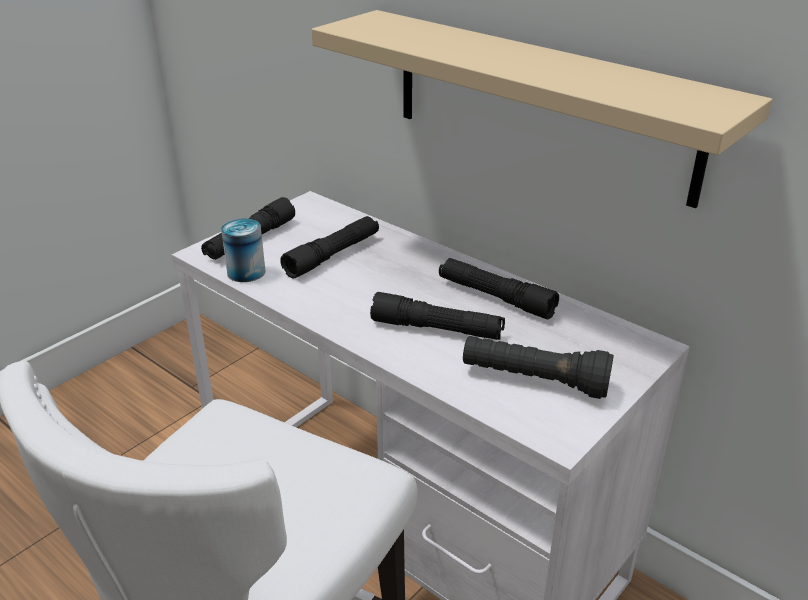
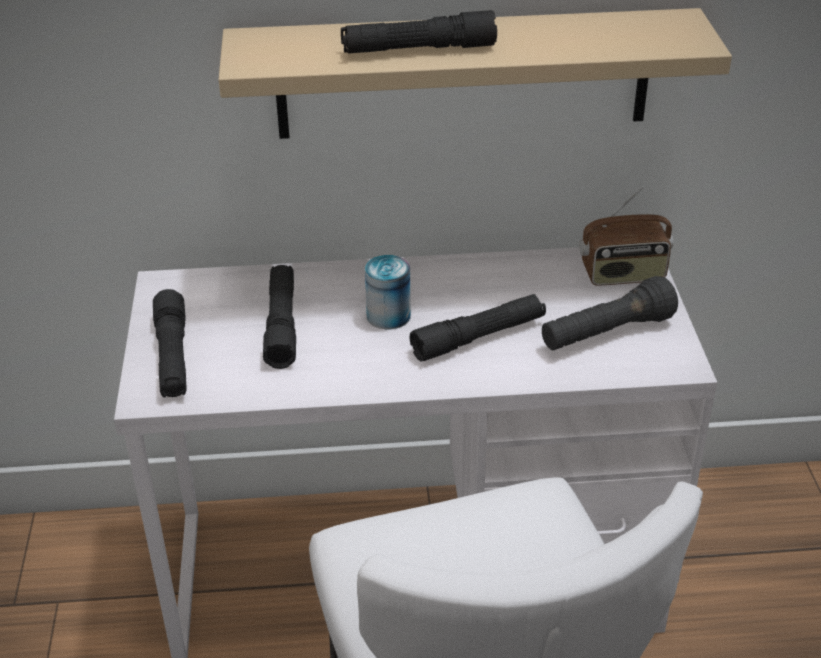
camera: 45 degrees left, 5 degrees up
can [221,219,265,282] -> can moved to [365,255,411,329]
black flashlight [439,258,559,319] -> black flashlight moved to [341,10,497,54]
none -> radio [579,186,673,286]

